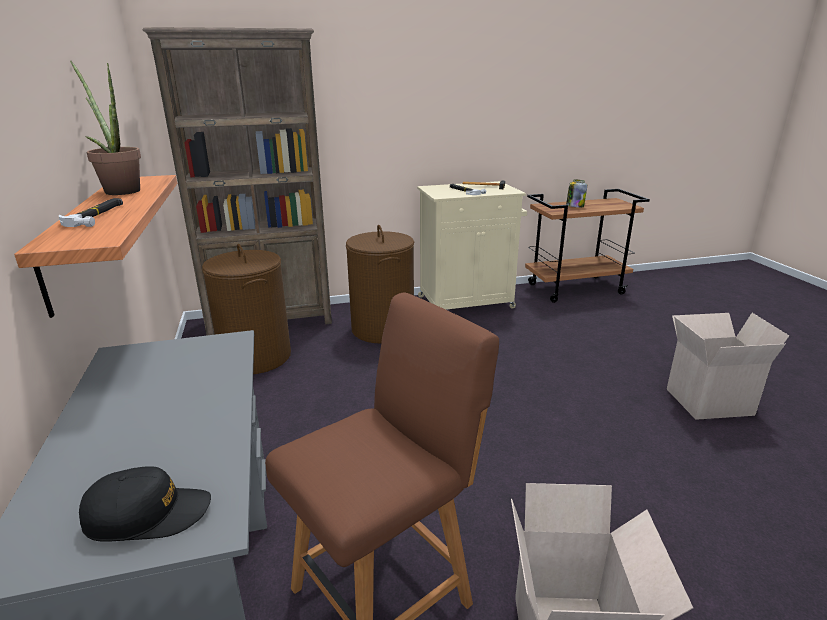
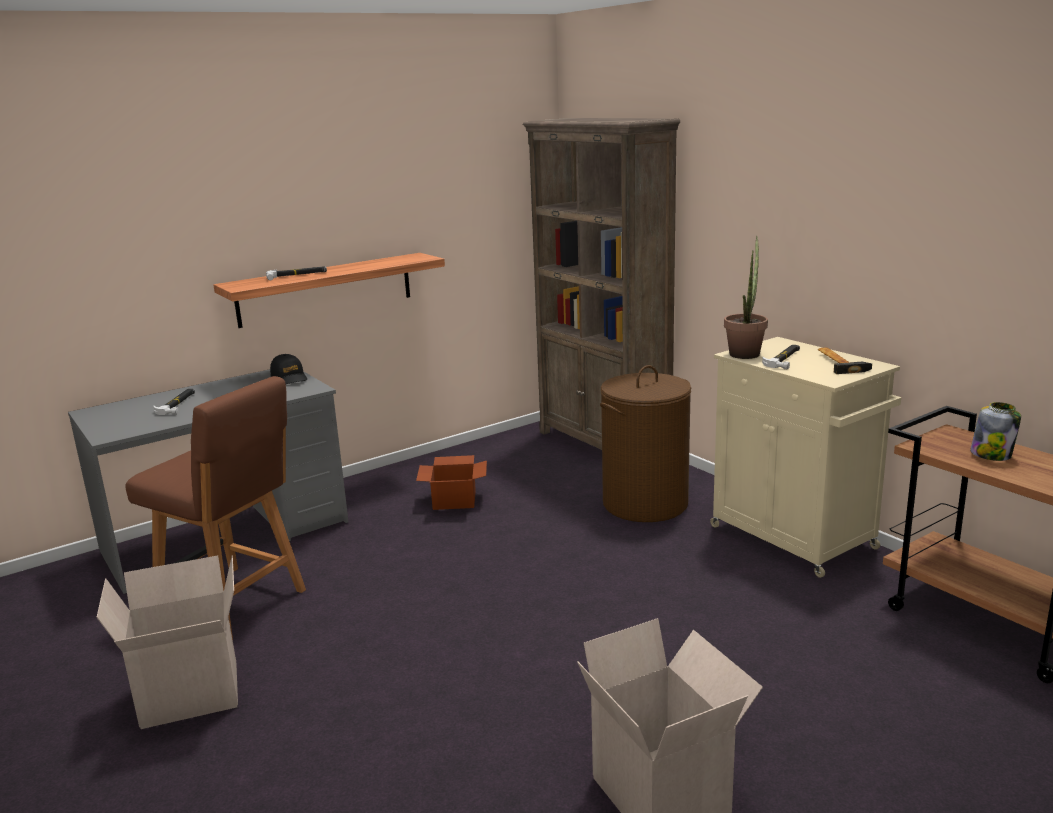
camera: 70 degrees right, 5 degrees down
potted plant [70,60,141,195] -> potted plant moved to [724,236,768,359]
black cap [79,466,211,542] -> black cap moved to [270,354,307,384]
brown laundry basket [202,244,291,374] -> none
none -> hammer [154,389,195,415]
none -> cardboard box [416,455,487,510]

